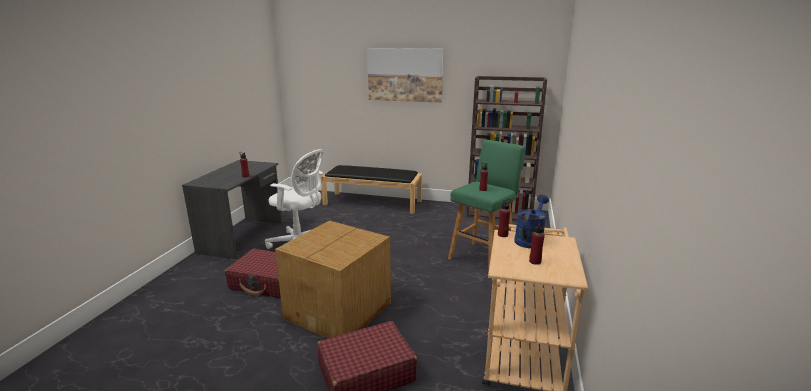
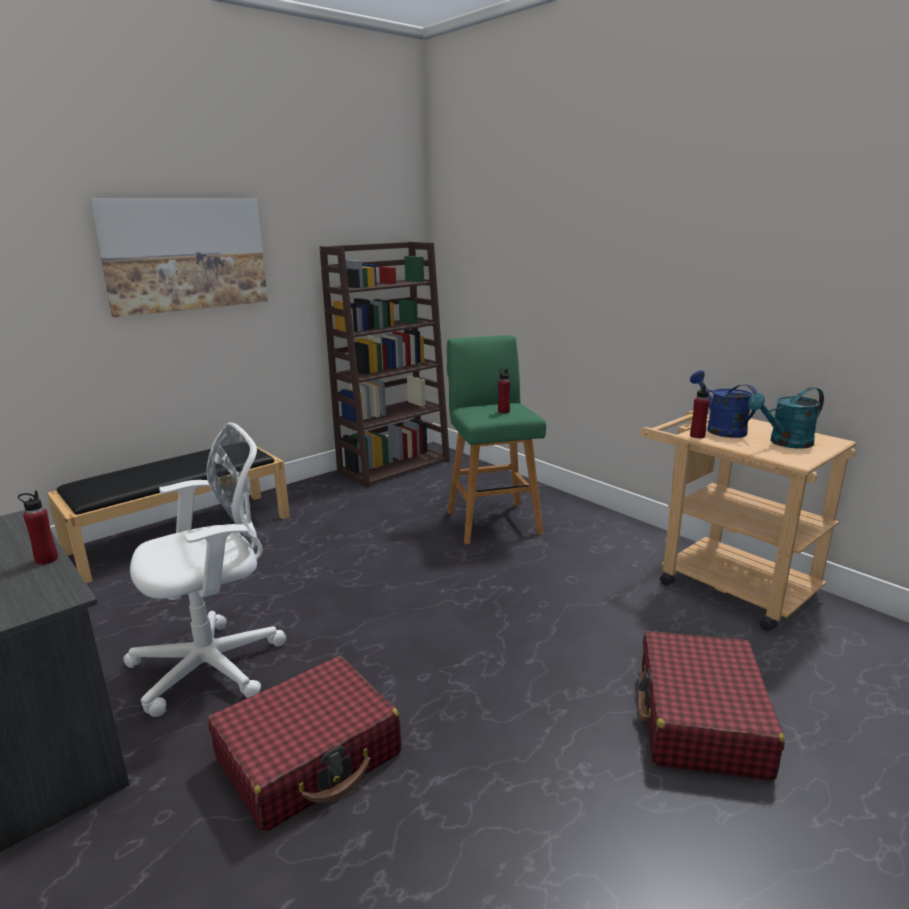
camera: 55 degrees left, 0 degrees up
cardboard box [275,220,391,339] -> none
red bottle [529,221,545,265] -> turquoise watering can [748,387,824,449]

